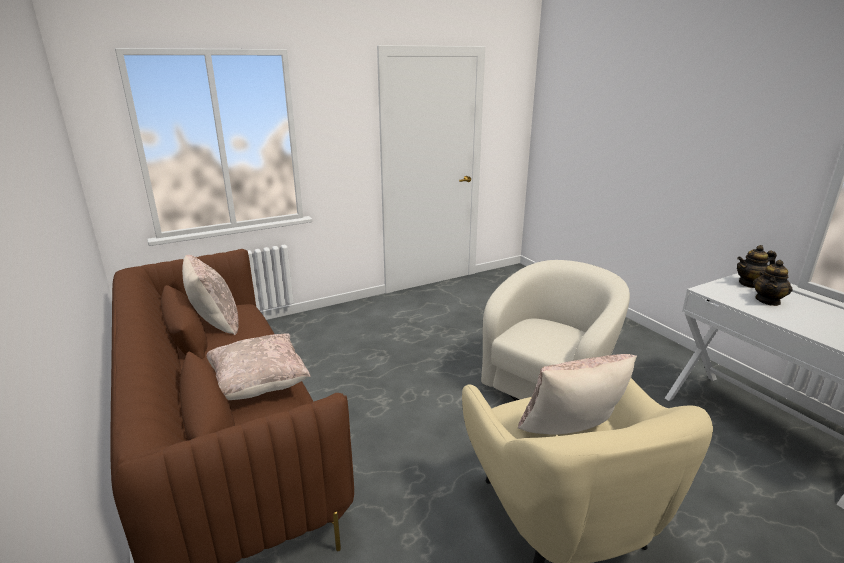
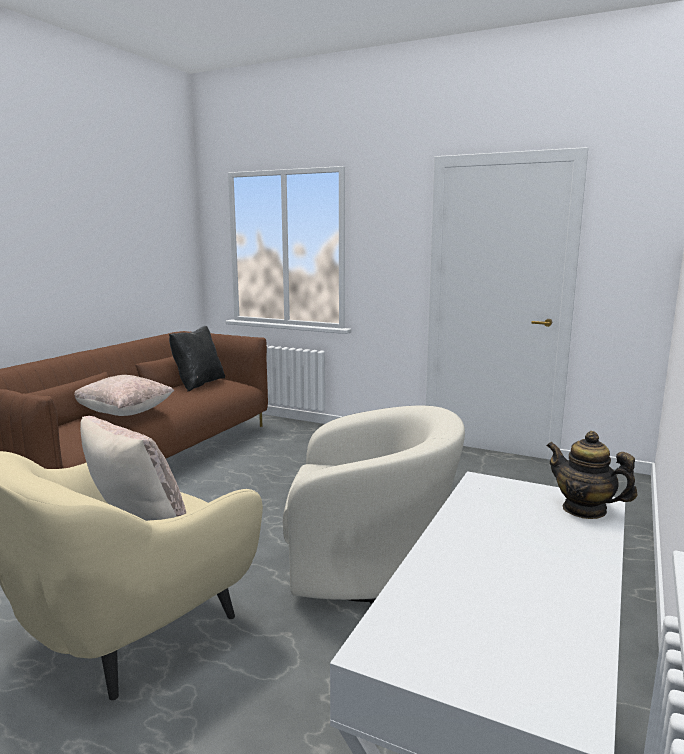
camera: 55 degrees right, 10 degrees down
beige pillow [182,255,239,335] -> black pillow [169,326,225,391]
teapot [753,260,793,306] -> none

